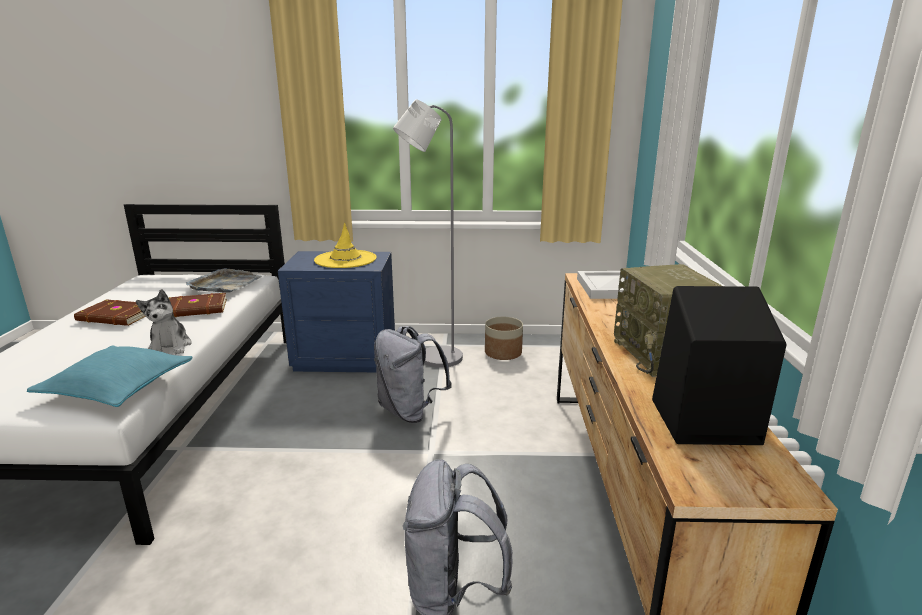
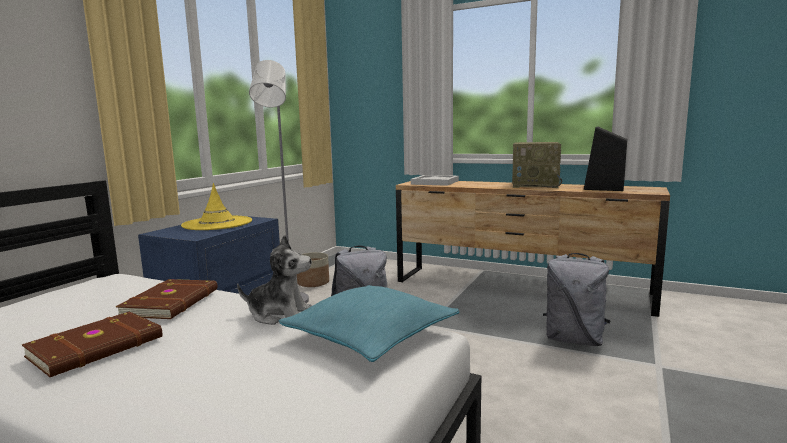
camera: 65 degrees left, 10 degrees down
grey tray [186,268,262,293] -> none

